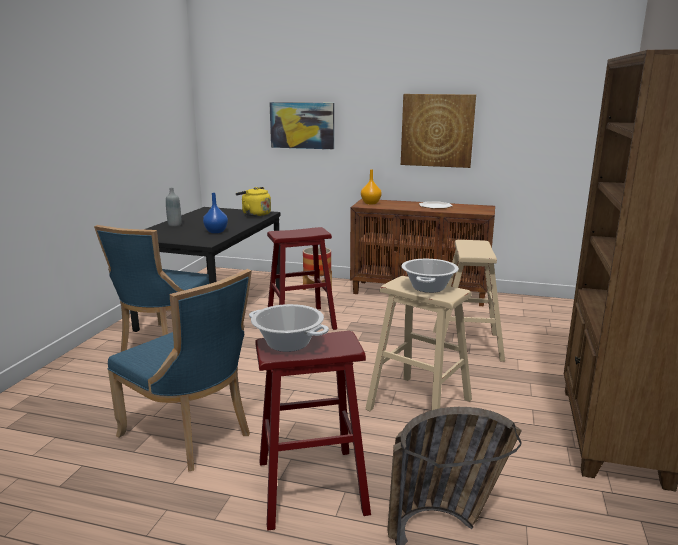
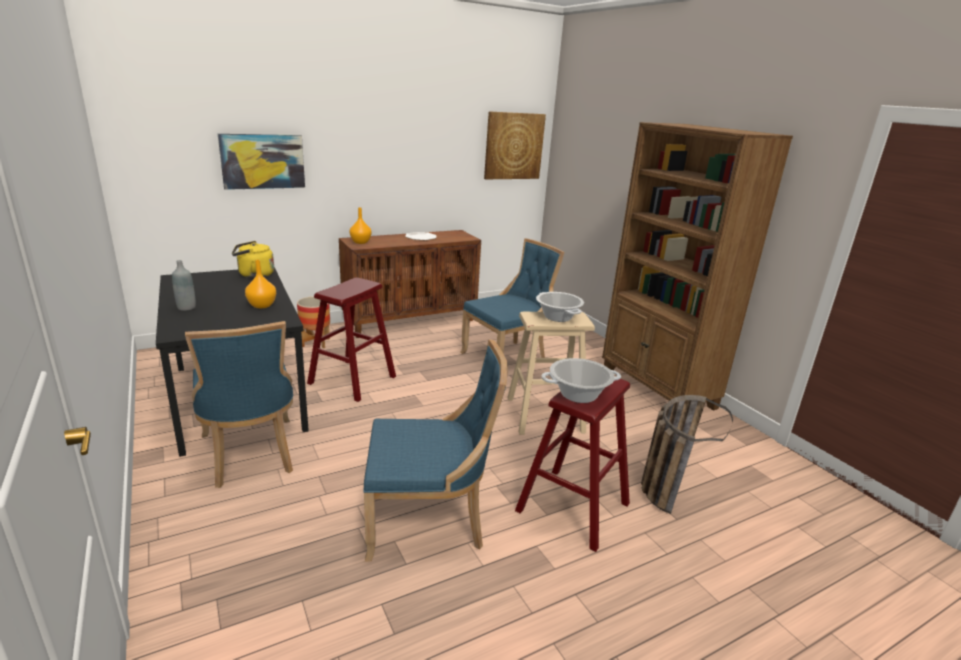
camera: 45 degrees left, 5 degrees up
blue vase [203,193,228,233] -> orange vase [245,260,276,308]
picture [401,94,476,168] -> picture moved to [484,111,546,179]
beige stool [433,240,505,362] -> blue chair [460,238,565,358]

